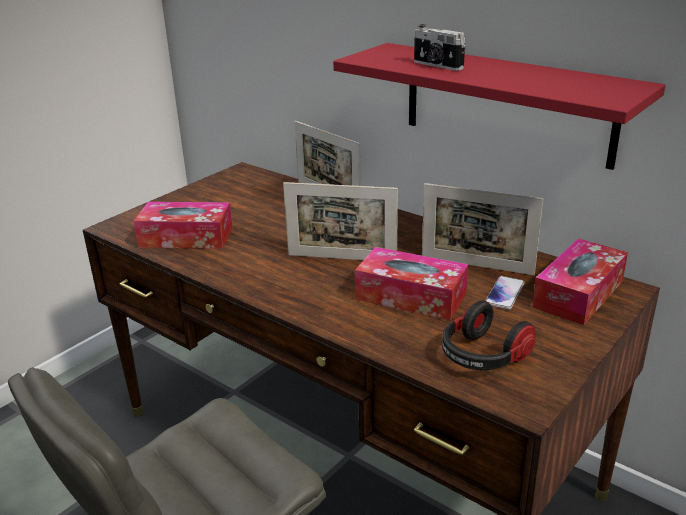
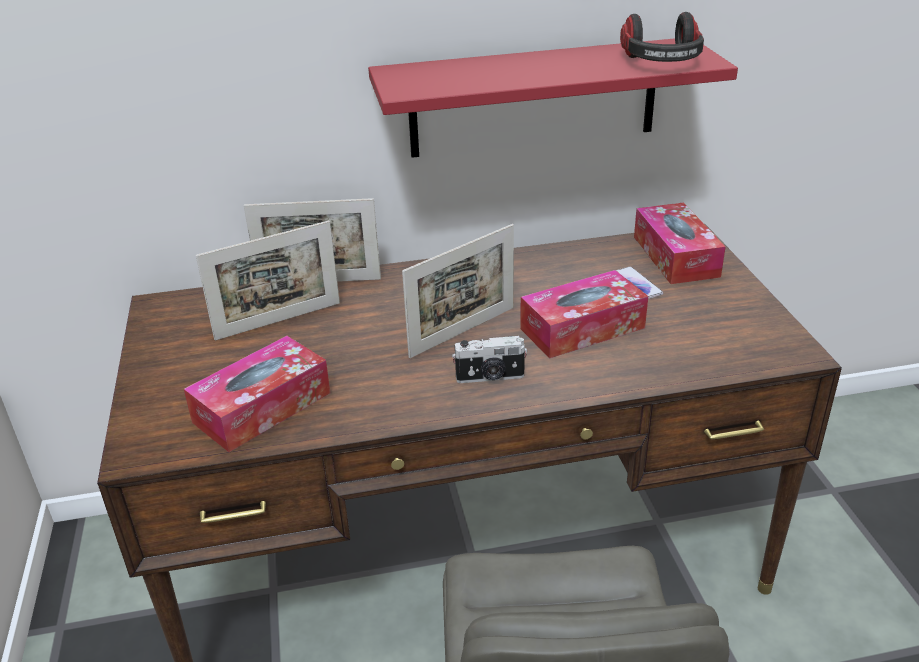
camera: 50 degrees left, 5 degrees up
camera [414,24,465,71] -> camera moved to [452,336,527,383]
picture frame [422,183,543,275] -> picture frame moved to [196,220,340,341]
headphones [442,300,536,370] -> headphones moved to [620,12,704,62]

